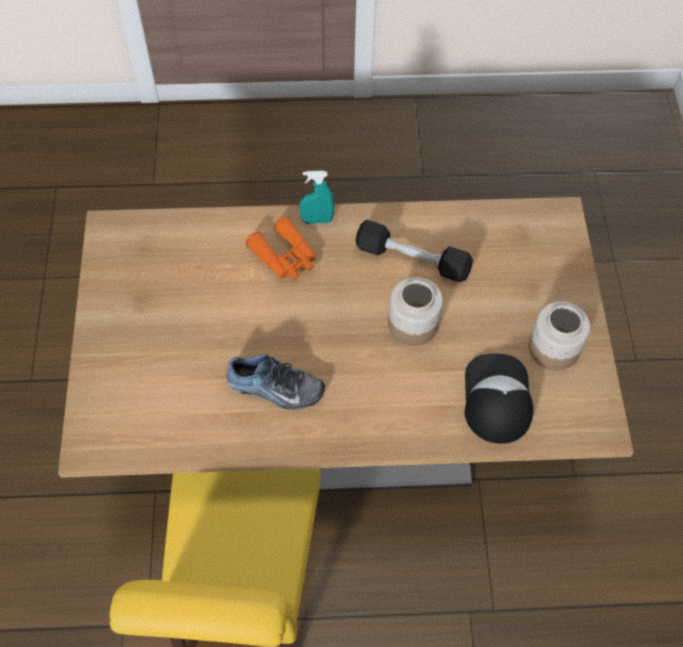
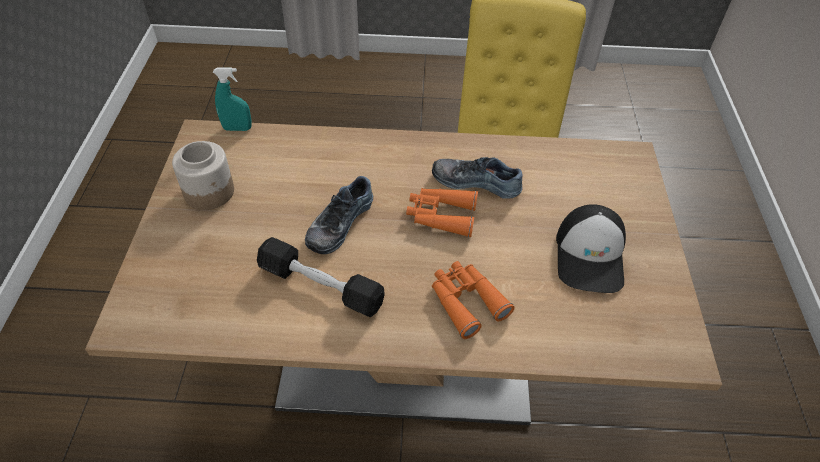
camera: 175 degrees left, 10 degrees down
turquoise spray bottle [300,171,334,224] -> turquoise spray bottle moved to [213,67,252,131]
jar [388,277,443,346] -> shoe [305,176,373,254]
cap [465,353,533,444] -> cap moved to [556,204,626,293]
none -> orange binoculars [406,188,478,237]

